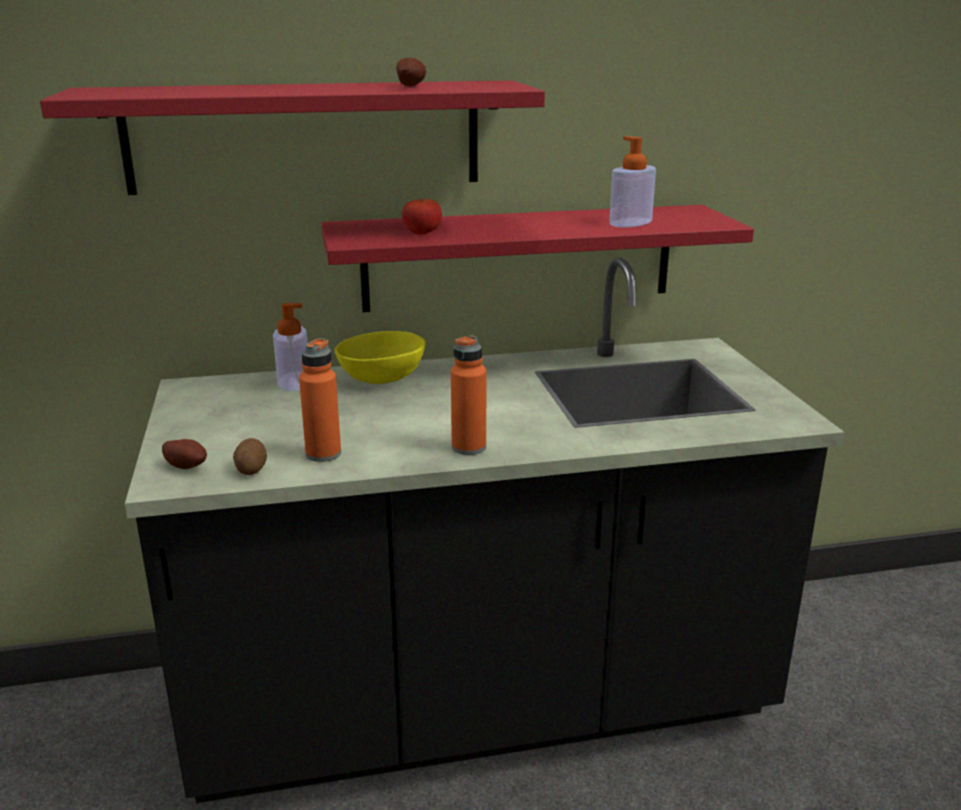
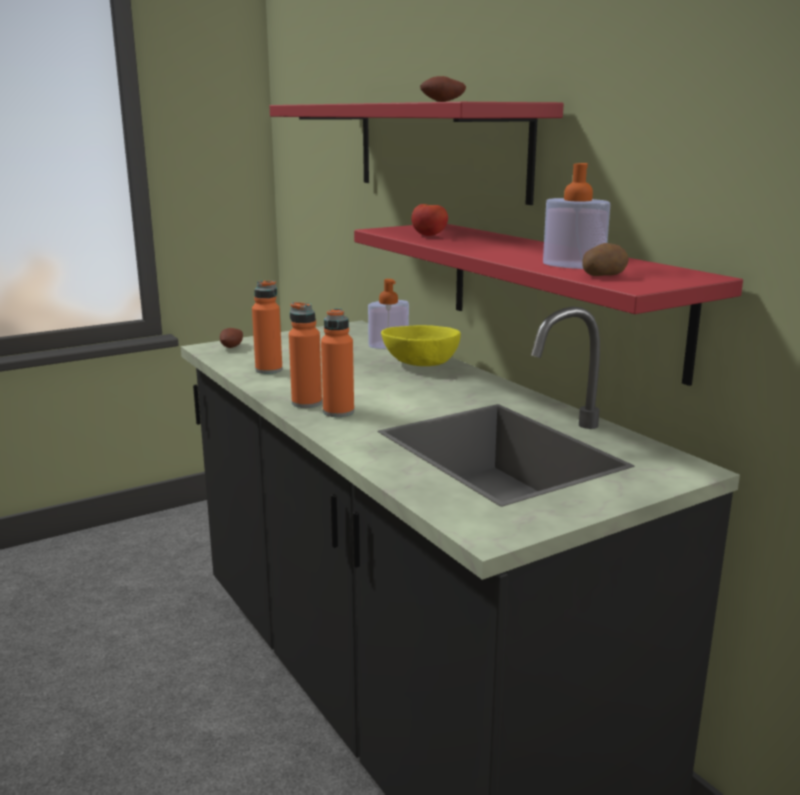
camera: 70 degrees right, 5 degrees down
potato [233,438,267,475] -> potato moved to [582,243,629,276]
none -> orange bottle [321,308,354,417]

